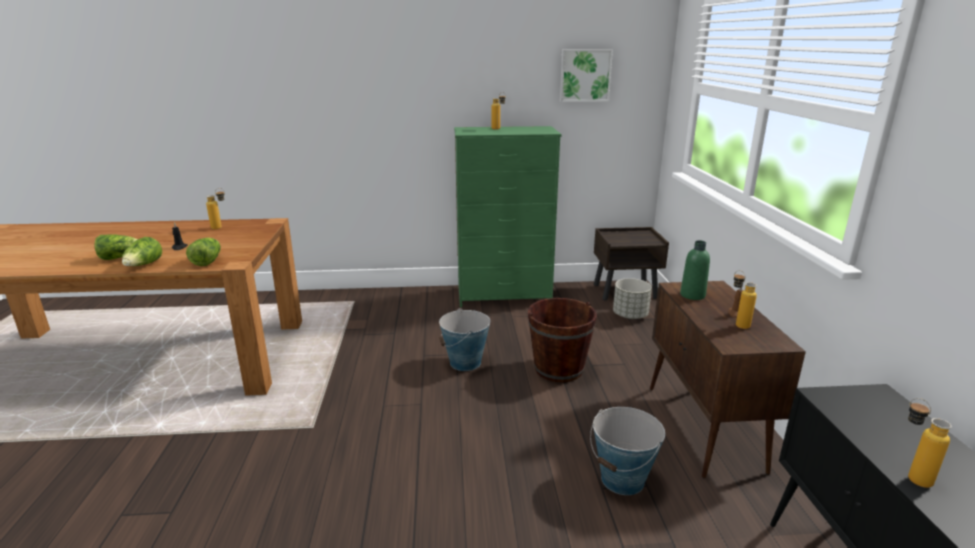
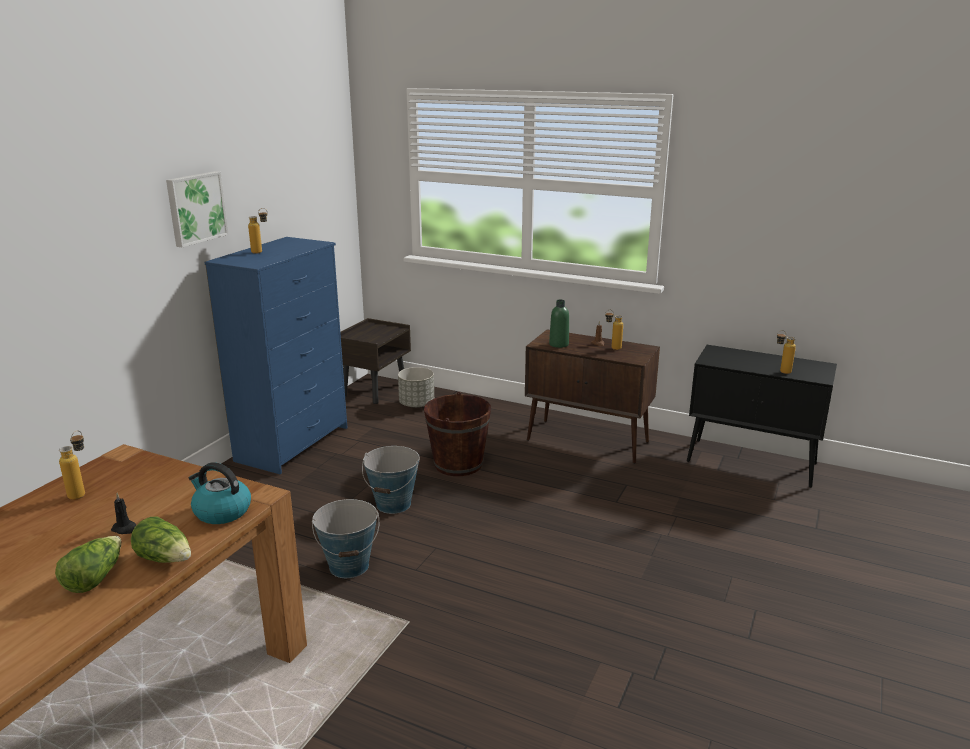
camera: 60 degrees left, 0 degrees up
lettuce [186,238,221,266] -> kettle [189,462,251,524]
green dresser [454,126,562,307] -> blue dresser [205,237,347,474]
picture [560,49,613,102] -> picture moved to [166,171,229,247]
bucket [590,407,665,495] -> bucket moved to [312,499,379,578]

